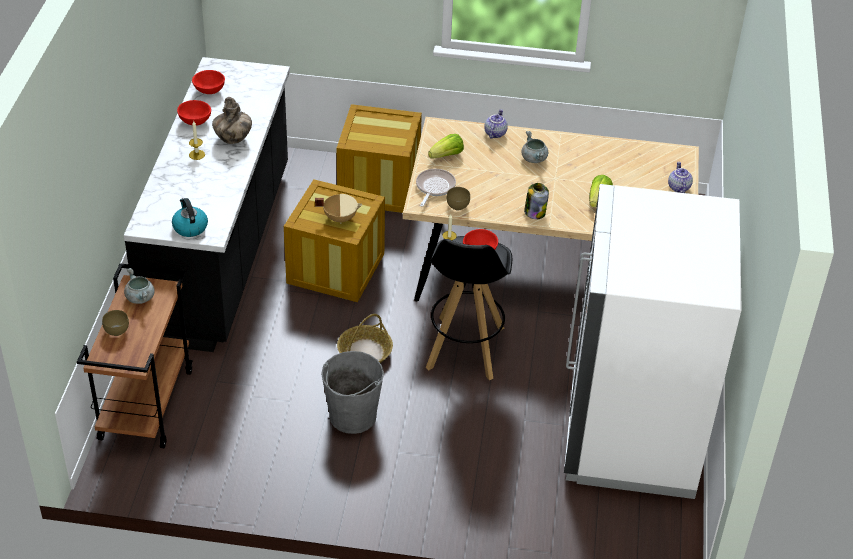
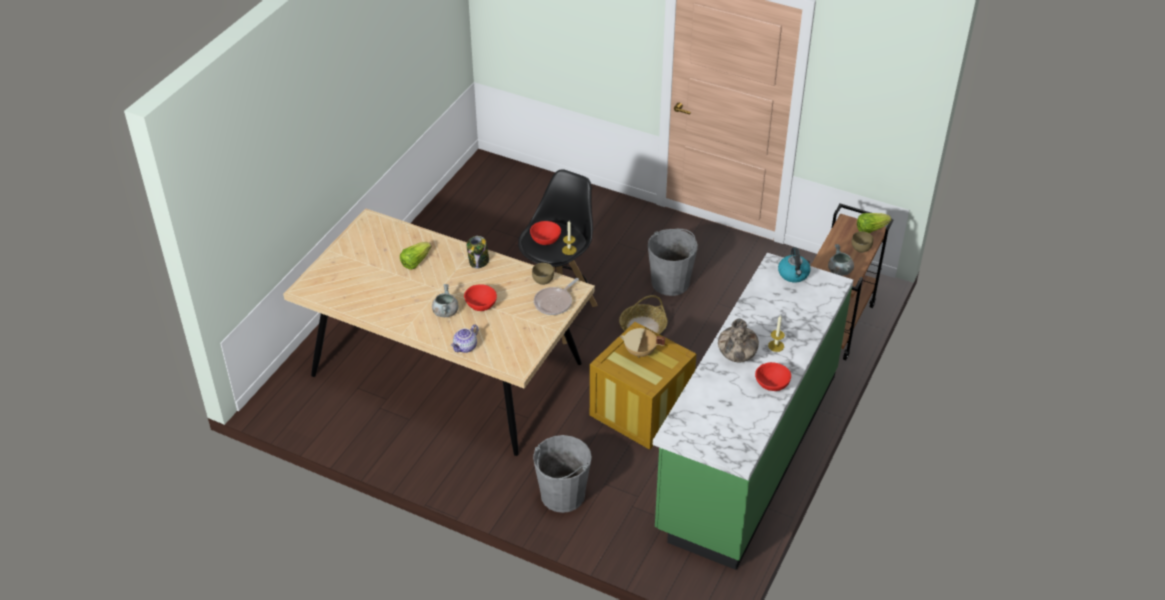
camera: 160 degrees left, 0 degrees up
black counter [124,57,290,352] -> green counter [653,253,853,570]
red bowl [192,70,225,94] -> red bowl moved to [464,284,497,311]
crate [337,104,422,213] -> grey bucket [533,435,592,513]
lettuce [428,134,464,159] -> lettuce moved to [857,213,891,233]
white fridge [564,184,742,499] -> none
teapot [668,162,693,193] -> none

